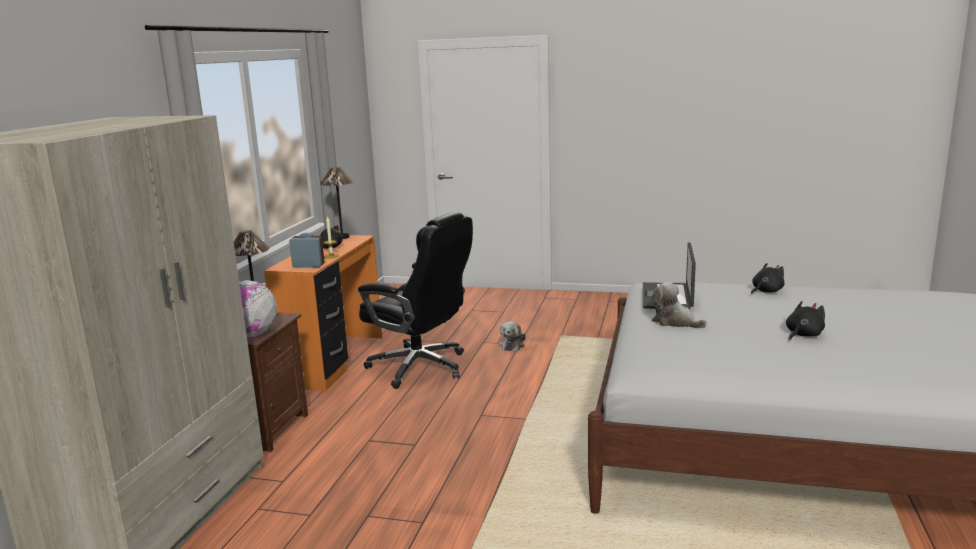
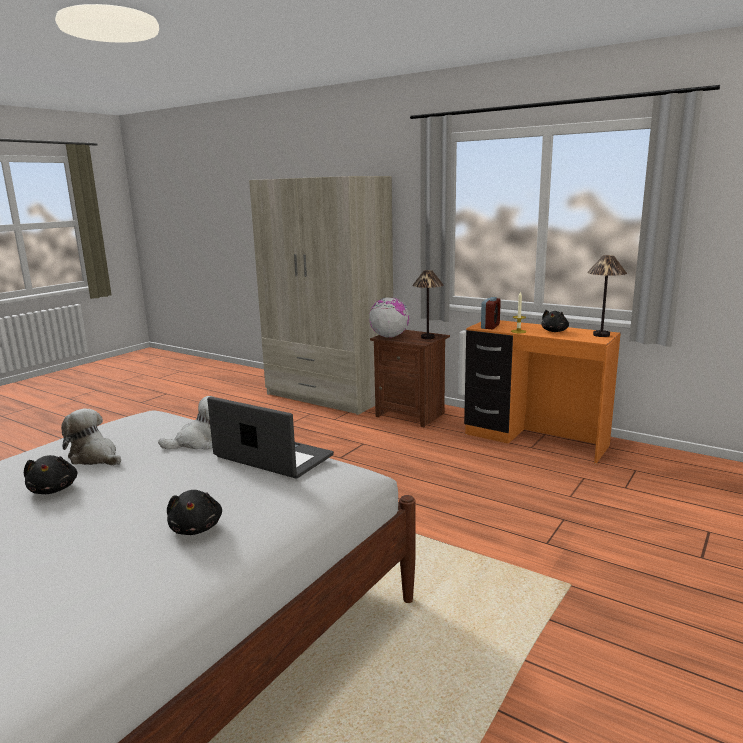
camera: 110 degrees right, 0 degrees up
black office chair [358,212,473,389] -> none
plush toy [499,321,526,351] -> plush toy moved to [61,409,121,465]

